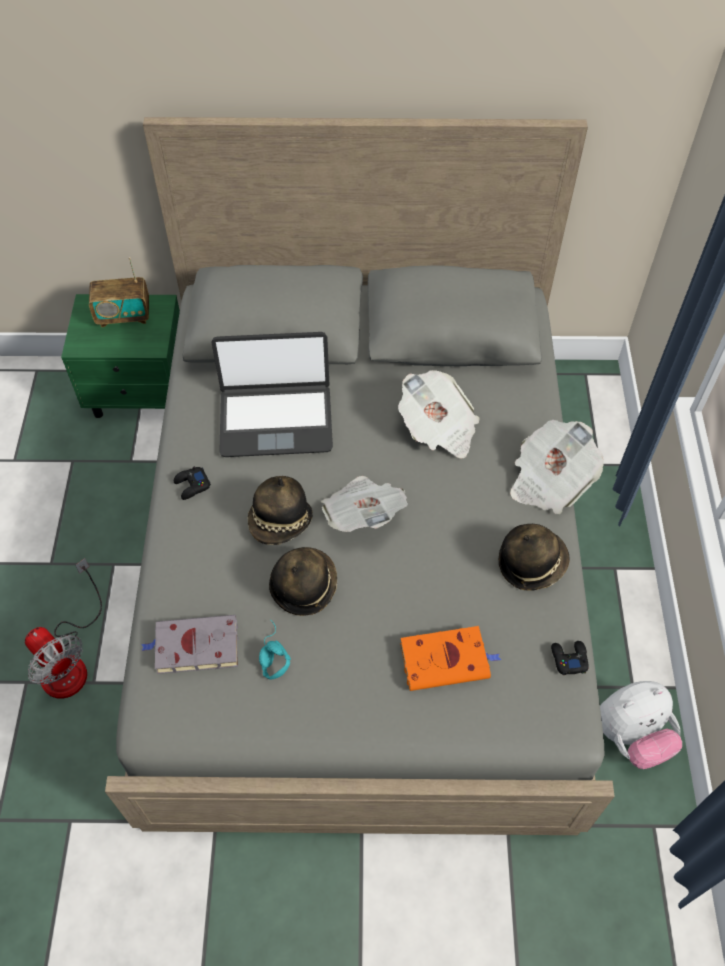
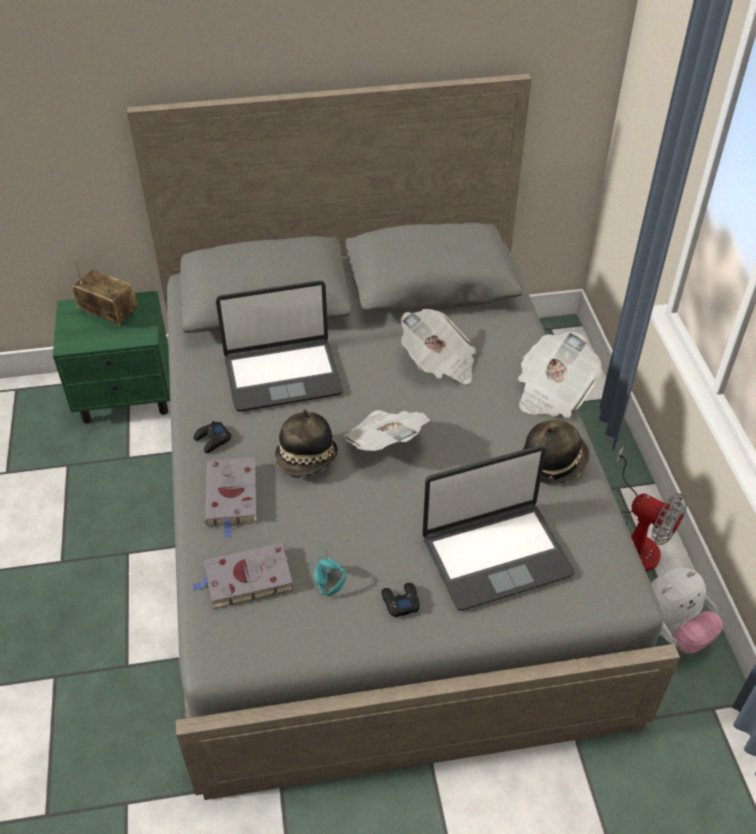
camera: 10 degrees left, 10 degrees down
fan [25,558,102,699] -> fan moved to [616,446,687,572]
radio [89,257,149,327] -> radio turned 135 degrees counterclockwise [72,258,137,327]
hat [269,547,337,616] -> none
orange book [400,626,501,691] -> laptop [422,445,574,611]
black game controller [551,641,589,675] -> black game controller moved to [381,583,420,617]
none -> grey book [205,457,257,538]

